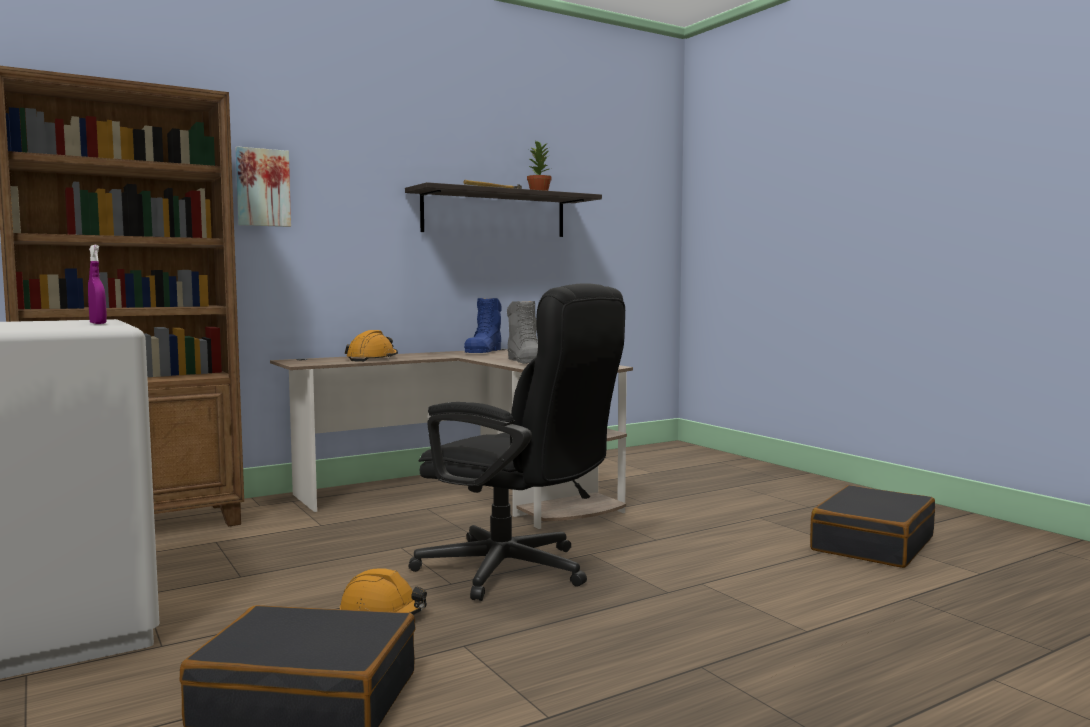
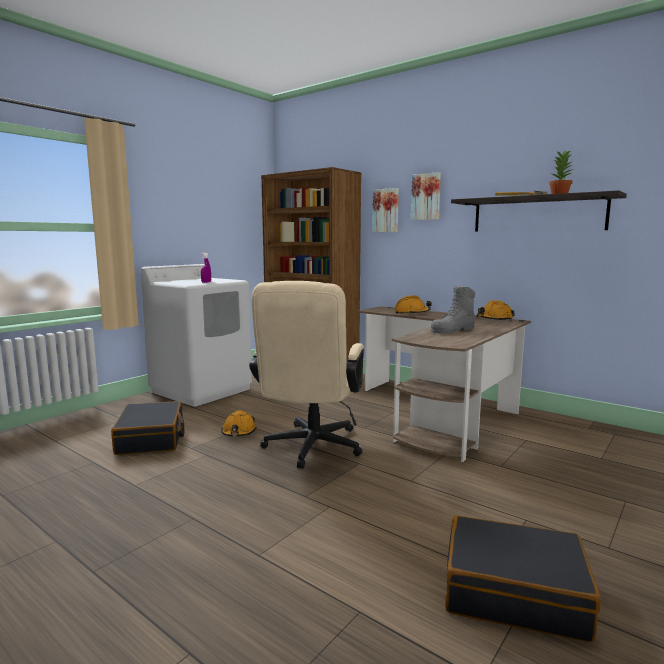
camera: 70 degrees right, 5 degrees up
black office chair [409,283,625,601] -> beige office chair [249,281,364,469]
blue boot [464,298,502,353] -> orange hard hat [476,300,515,321]
none -> picture [411,172,441,220]

